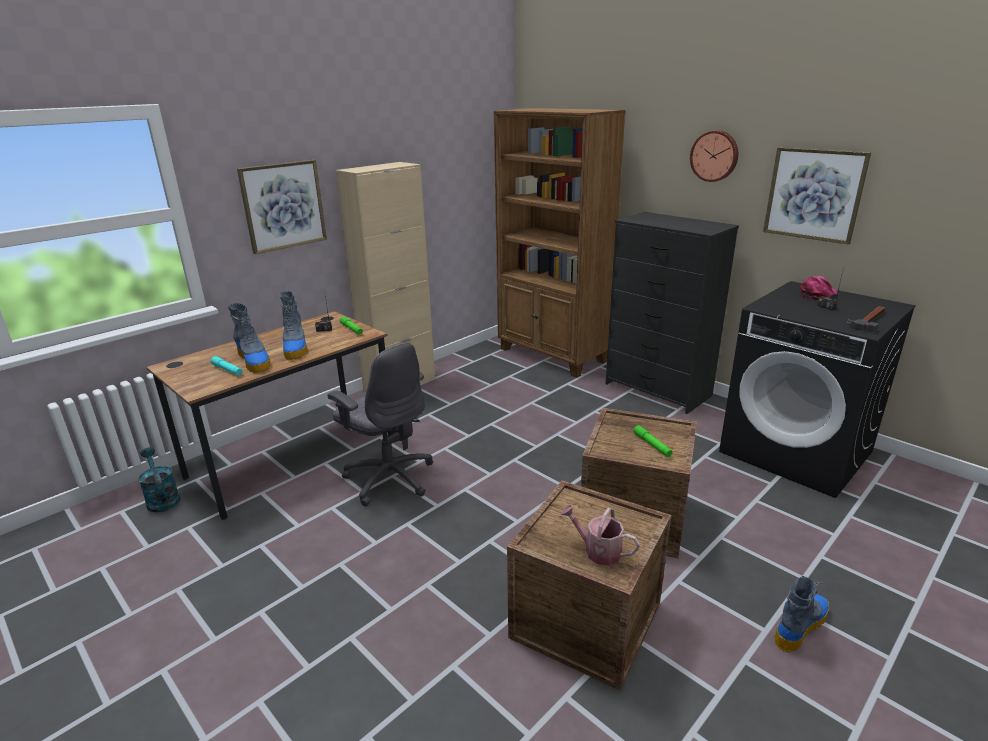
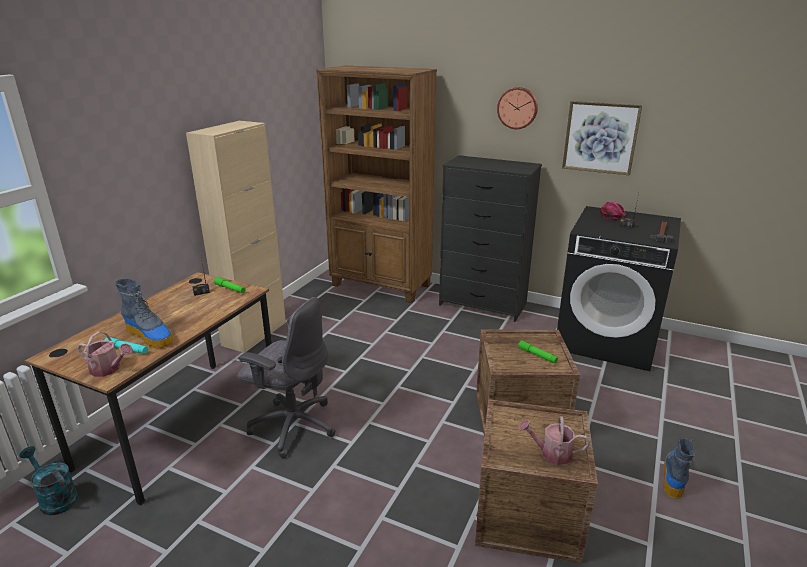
camera: 20 degrees left, 0 degrees up
picture [237,160,327,254] -> none
boot [279,291,307,360] -> none
none -> watering can [77,331,133,377]

